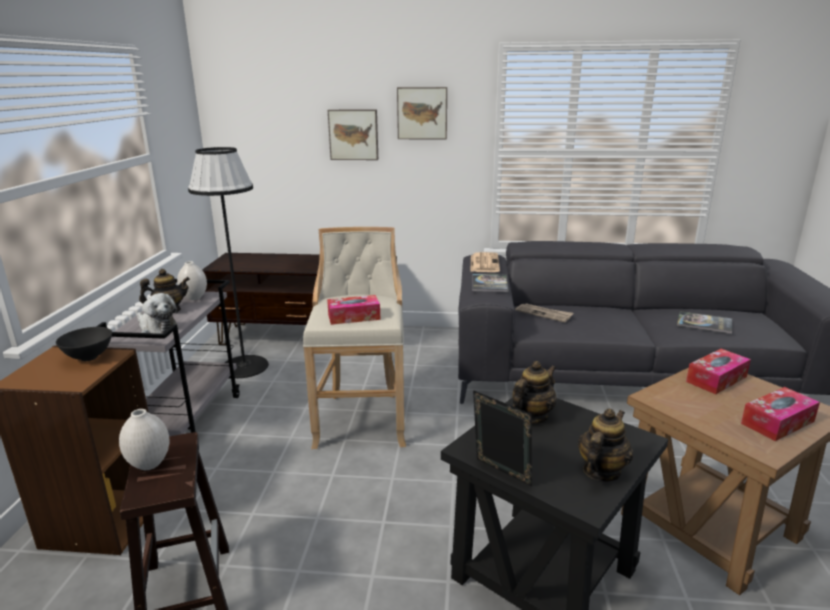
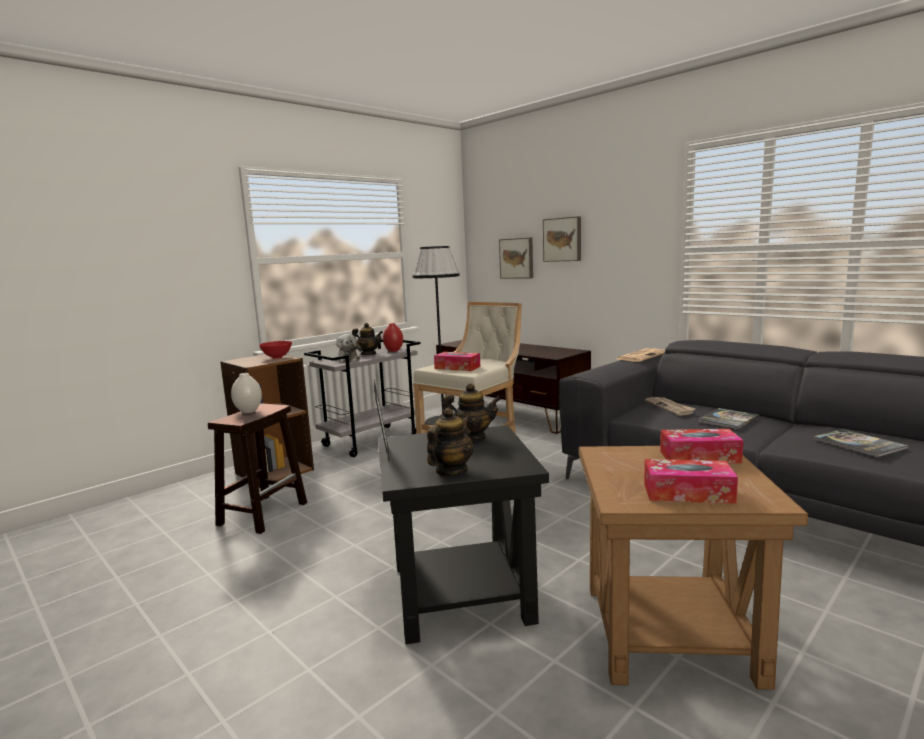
camera: 40 degrees right, 10 degrees down
black bowl [56,327,112,361] -> red bowl [259,341,292,359]
white vase [177,261,207,300] -> red vase [383,323,403,352]
picture [397,87,447,139] -> picture moved to [499,238,533,278]
book [472,274,509,292] -> book moved to [698,408,759,429]
teapot [578,409,633,482] -> teapot turned 45 degrees counterclockwise [427,407,473,476]

